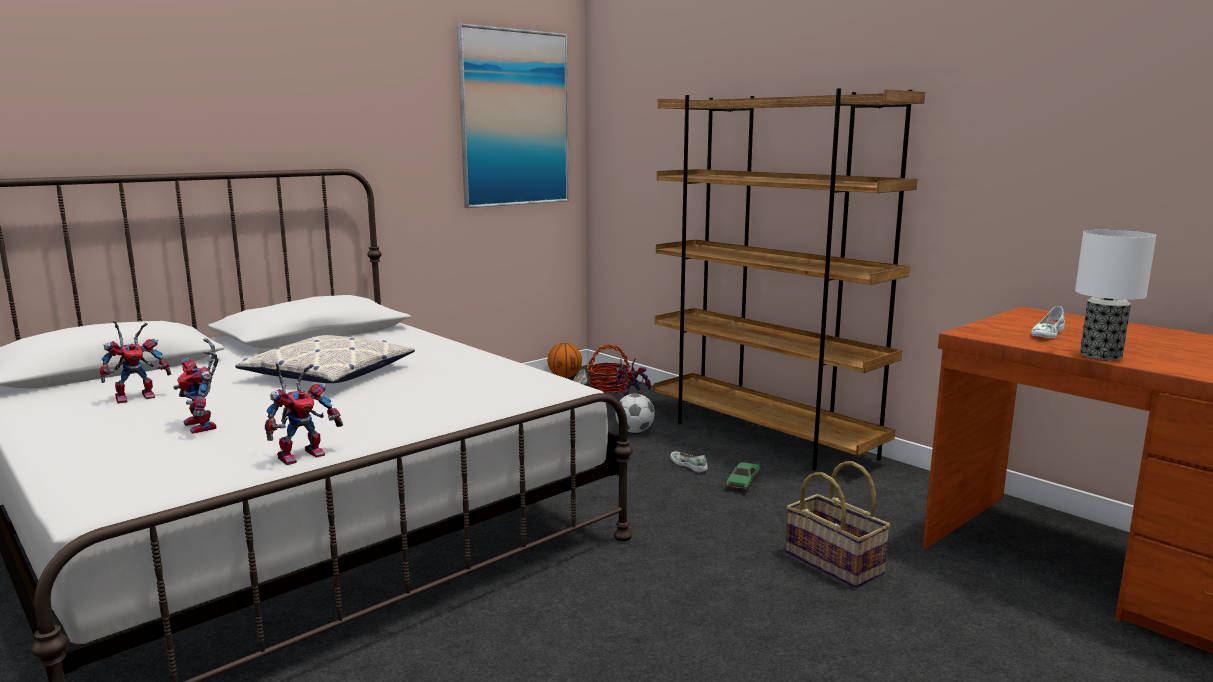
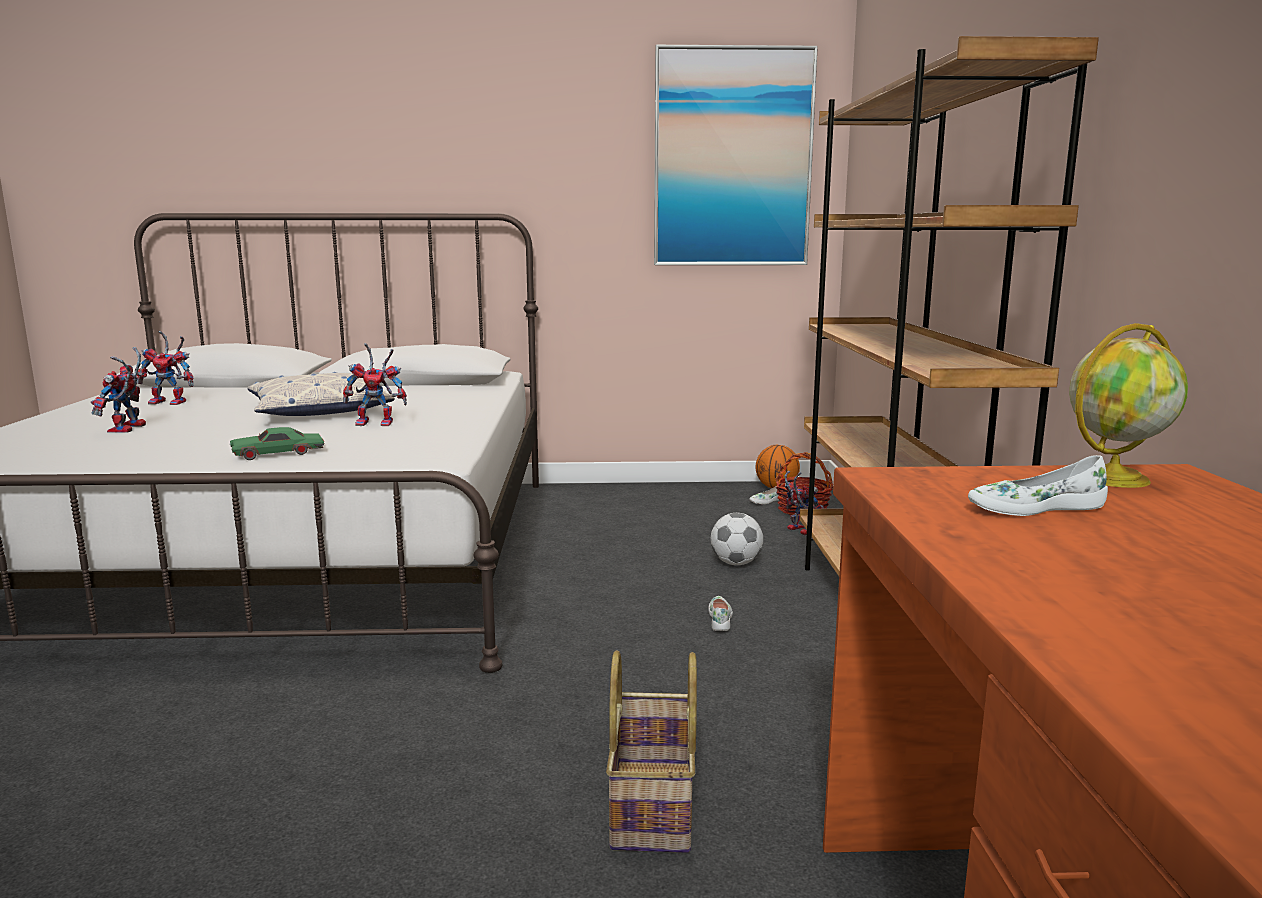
camera: 40 degrees right, 0 degrees up
toy robot [265,363,343,465] -> toy robot moved to [343,343,407,426]
green toy car [725,462,761,491] -> green toy car moved to [230,427,325,460]
table lamp [1075,230,1156,360] -> none
none -> globe [1069,323,1188,488]

